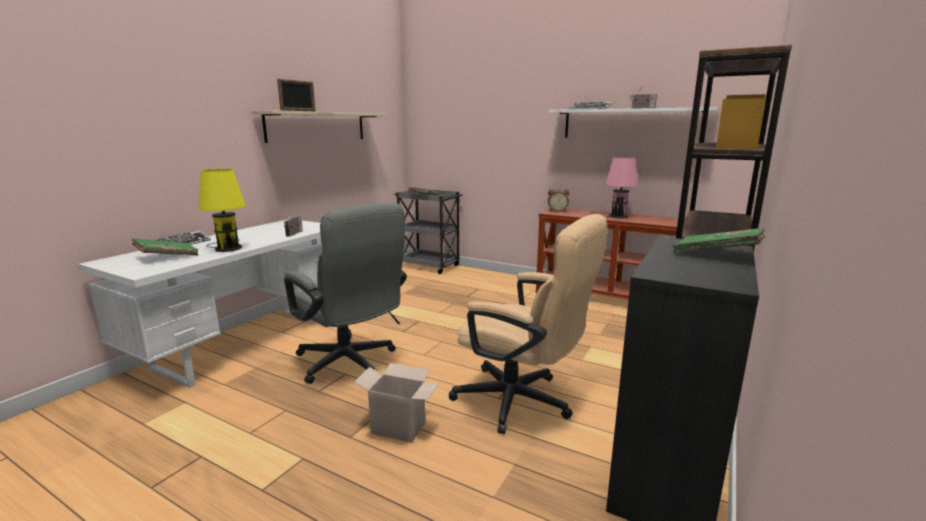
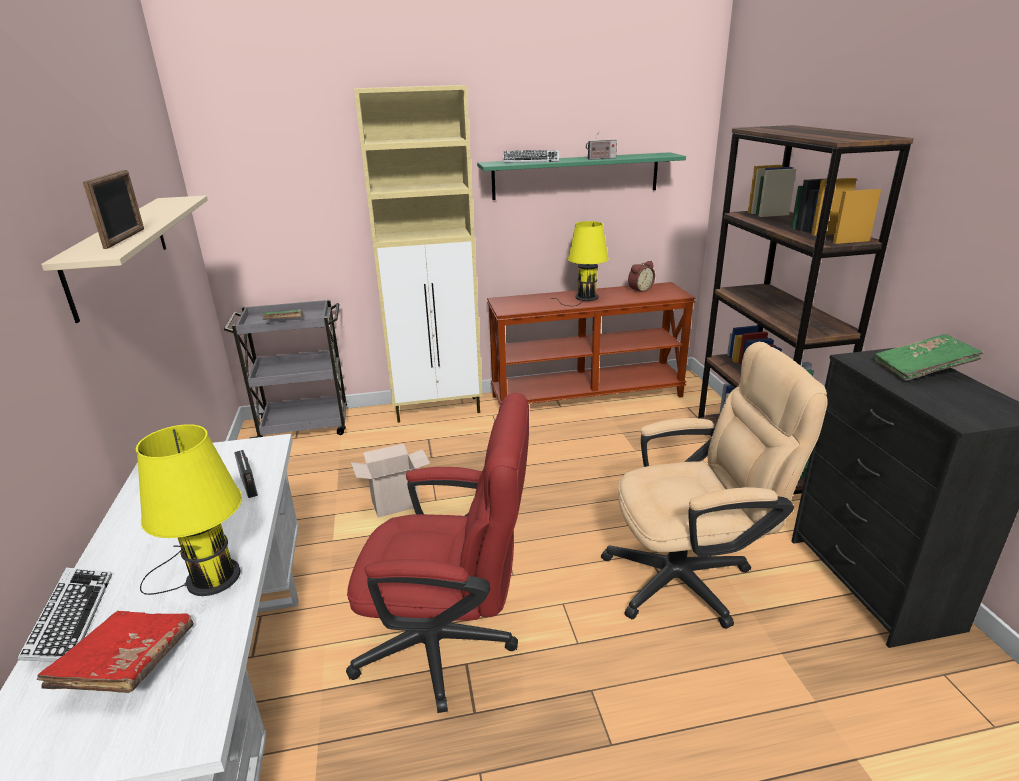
camera: 40 degrees left, 10 degrees up
green book [131,238,198,255] -> red book [37,611,194,693]
grey office chair [284,202,407,384] -> red office chair [346,393,529,713]
cardboard box [354,363,439,443] -> cardboard box moved to [351,444,430,517]
alarm clock [548,189,569,212] -> alarm clock moved to [628,261,655,293]
white shelf [549,107,719,139] -> green shelf [477,152,686,200]
pink table lamp [595,157,639,218] -> yellow table lamp [551,221,609,306]
none -> beige cabinet [354,85,483,423]

